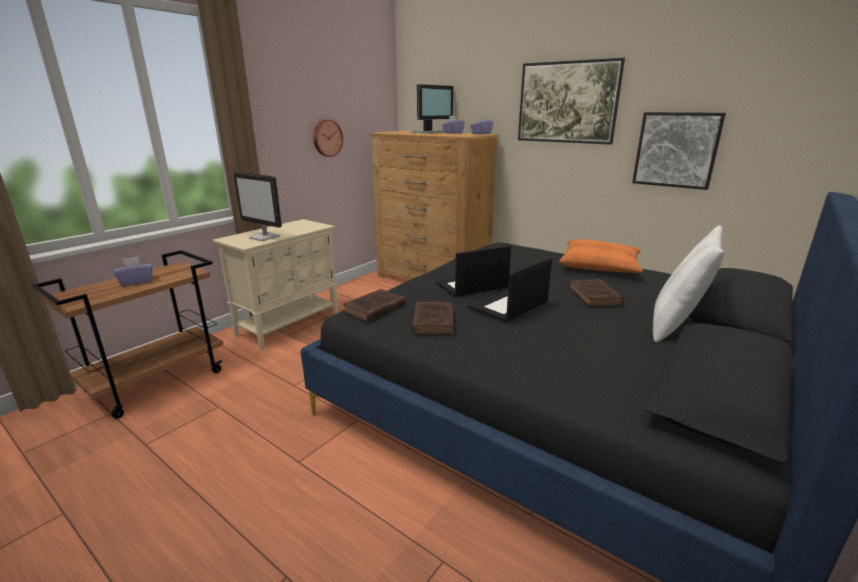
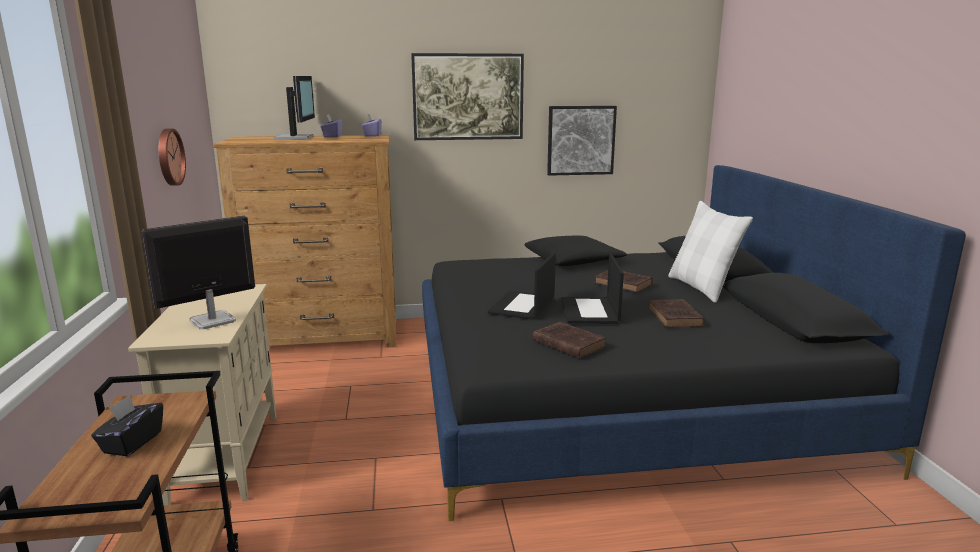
camera: 45 degrees left, 5 degrees down
purple tissue box [113,256,153,286] -> black tissue box [91,395,163,456]
monitor [233,172,282,241] -> monitor turned 150 degrees clockwise [141,216,255,329]
brown book [343,289,406,322] -> brown book moved to [648,299,705,328]
orange pillow [559,239,643,273] -> black pillow [524,236,627,266]

